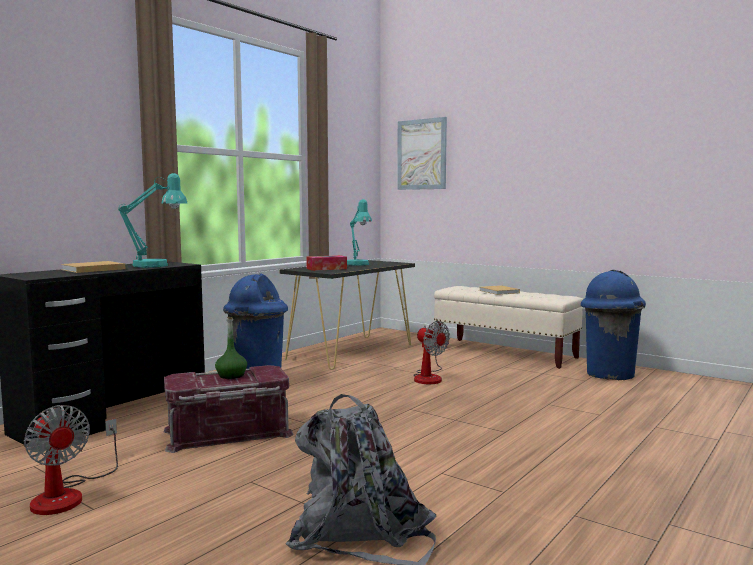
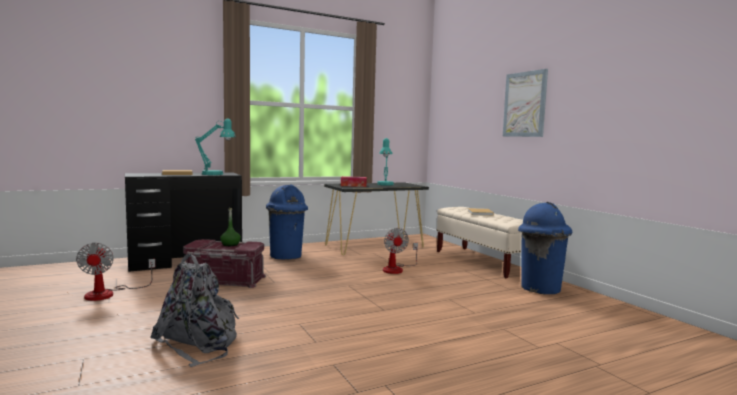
camera: 25 degrees right, 0 degrees up
picture [397,117,447,190] -> picture moved to [503,69,548,137]

